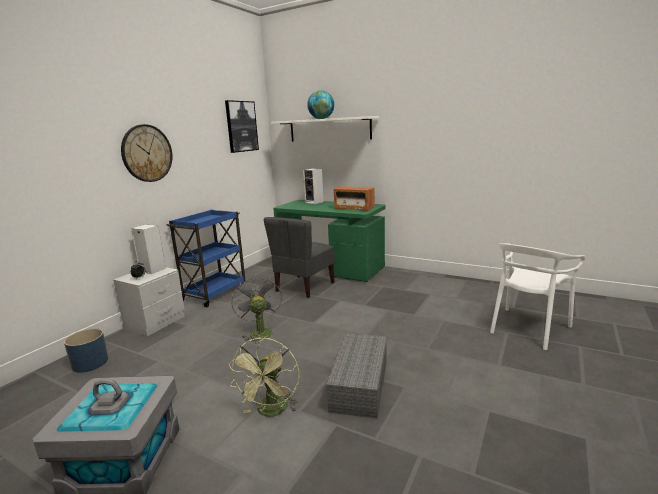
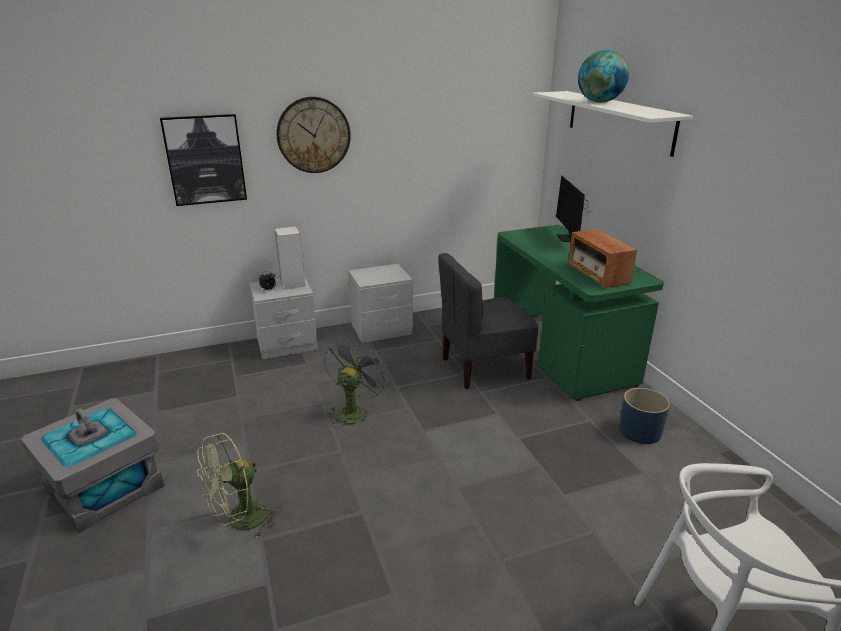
camera: 40 degrees right, 10 degrees up
blue planter [64,329,108,373] -> blue planter moved to [619,388,670,444]
blue cart [167,210,246,307] -> grey nightstand [348,264,413,343]
picture [225,100,259,153] -> picture moved to [160,114,247,206]
speaker [303,168,323,204] -> monitor [556,175,591,242]
grey storage box [326,333,387,419] -> none

